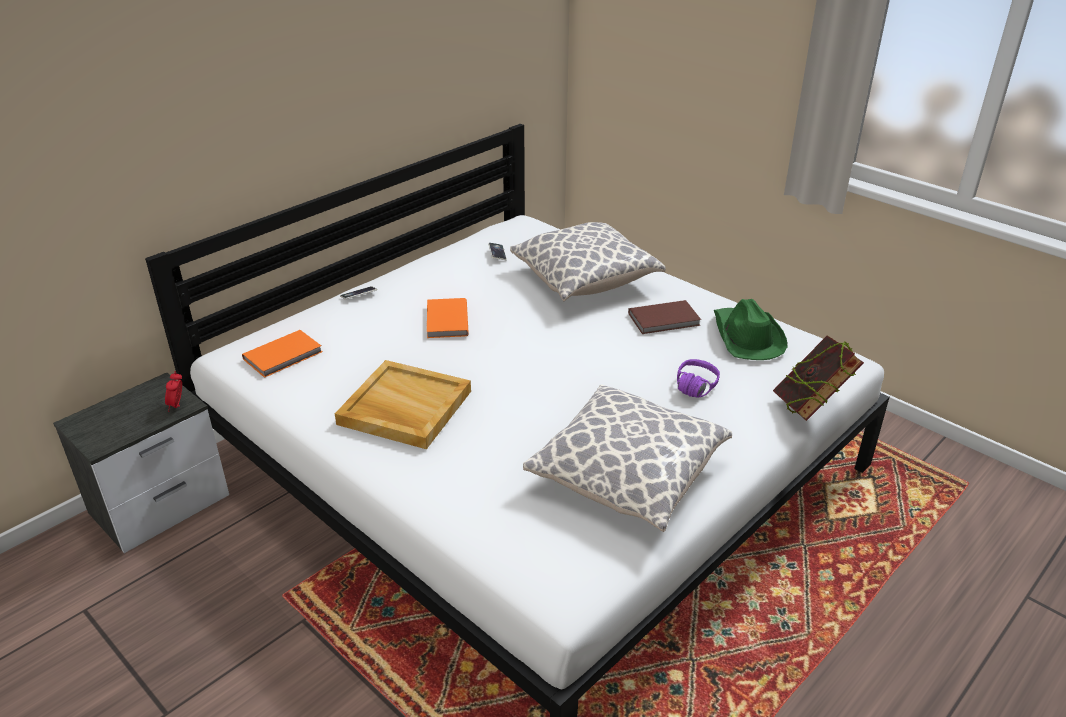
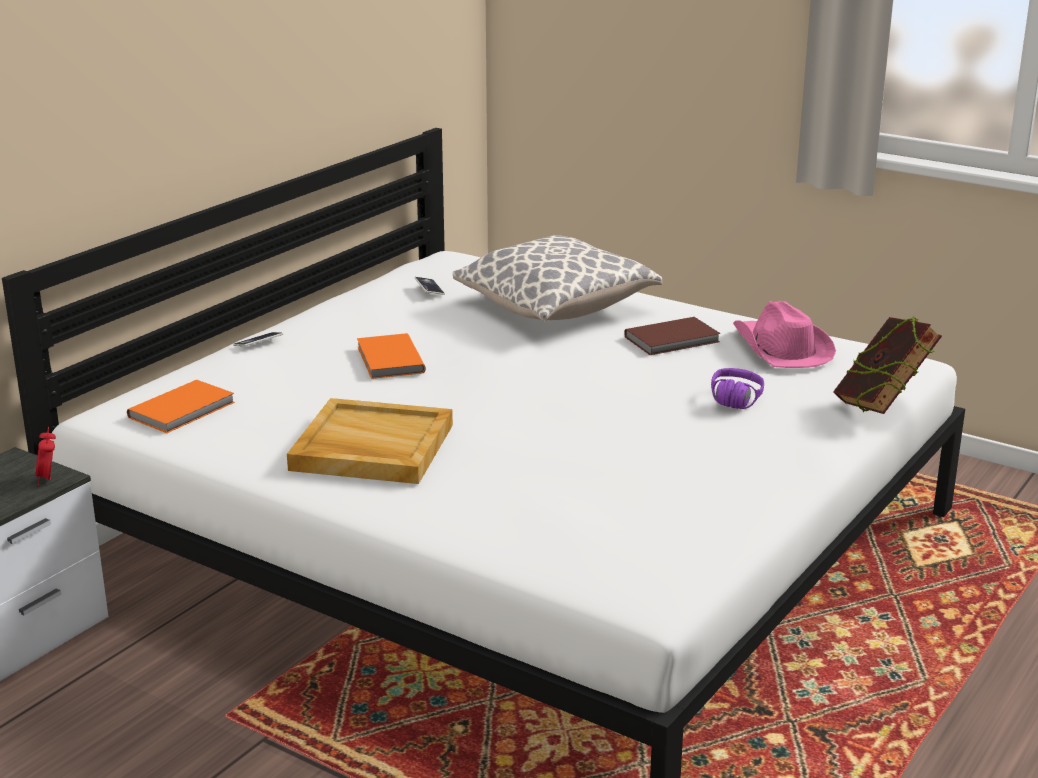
camera: 10 degrees left, 10 degrees down
pillow [523,384,732,532] -> none
green hat [714,299,788,360] -> pink hat [733,301,836,368]

